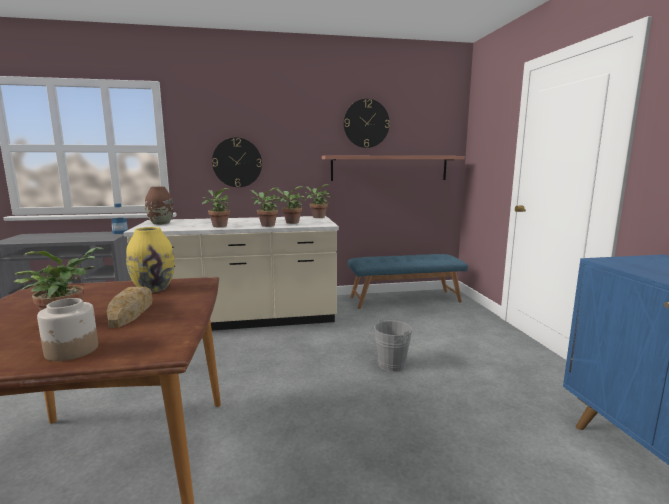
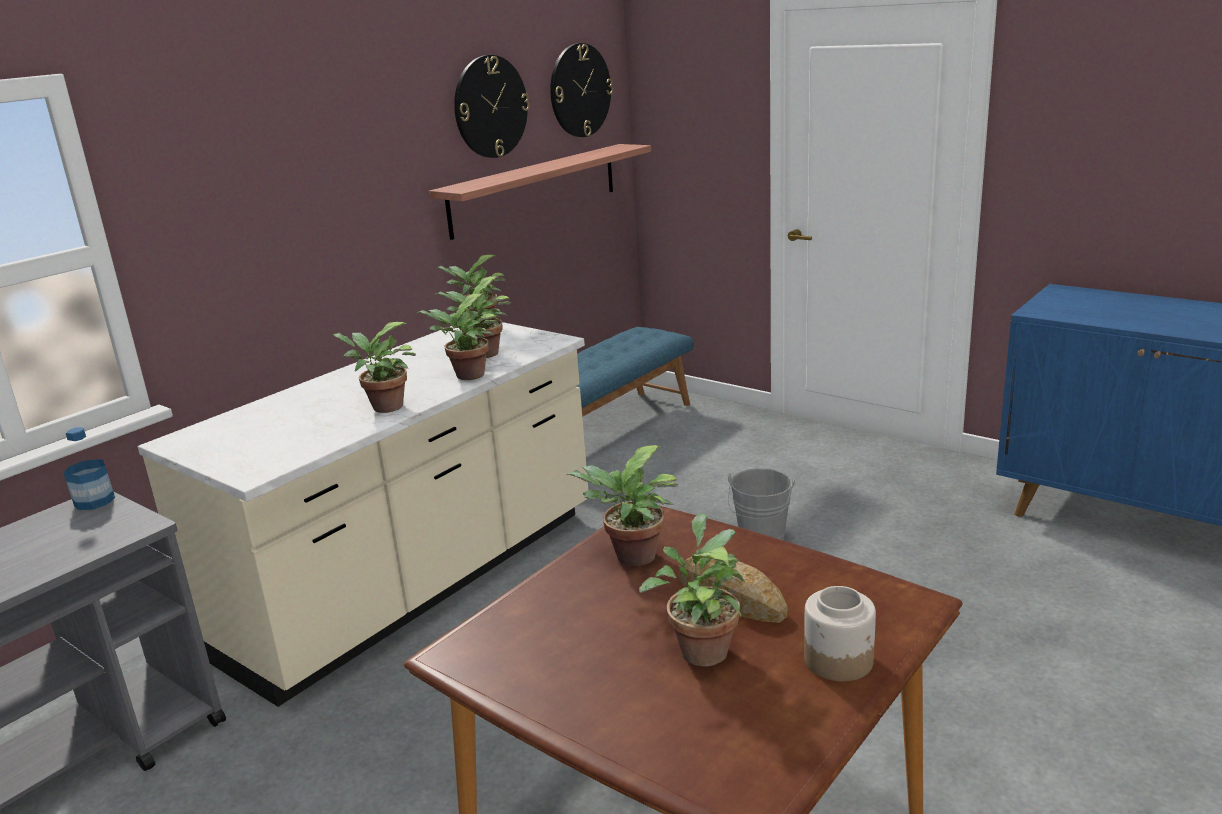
camera: 40 degrees left, 10 degrees up
yellow vase [126,227,175,292] -> potted plant [566,445,678,566]
brown vase [145,187,174,225] -> none
wall clock [212,137,262,187] -> wall clock moved to [550,43,613,137]

